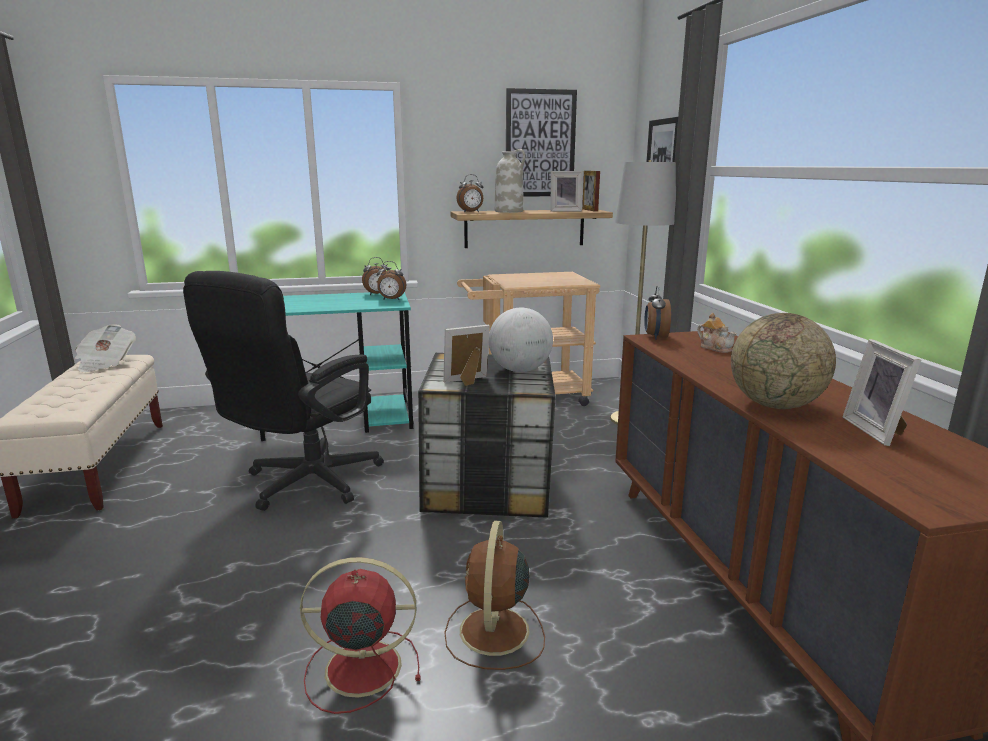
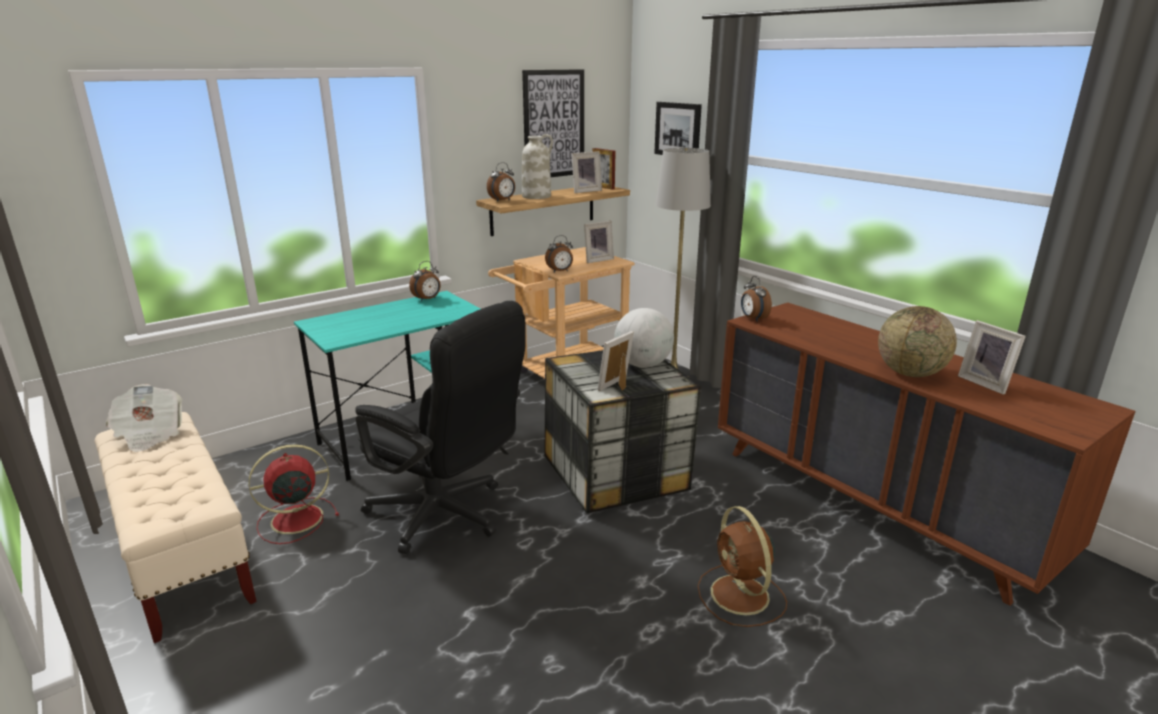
camera: 25 degrees left, 5 degrees up
black office chair [183,271,384,511] -> black office chair turned 60 degrees counterclockwise [355,301,526,554]
red fan [300,557,421,714] -> red fan moved to [248,444,339,544]
alarm clock [377,261,406,300] -> alarm clock moved to [545,235,573,273]
teapot [697,313,737,353] -> none
none -> picture frame [584,221,614,263]

